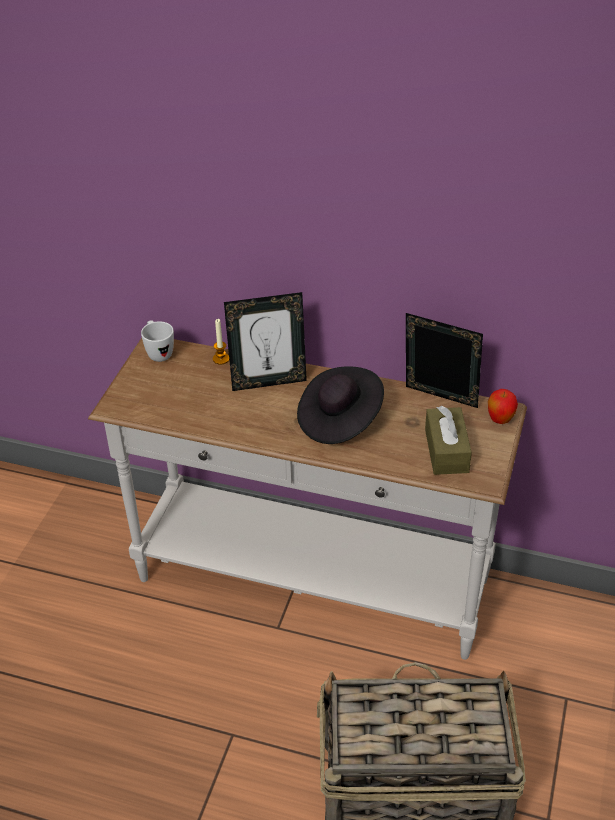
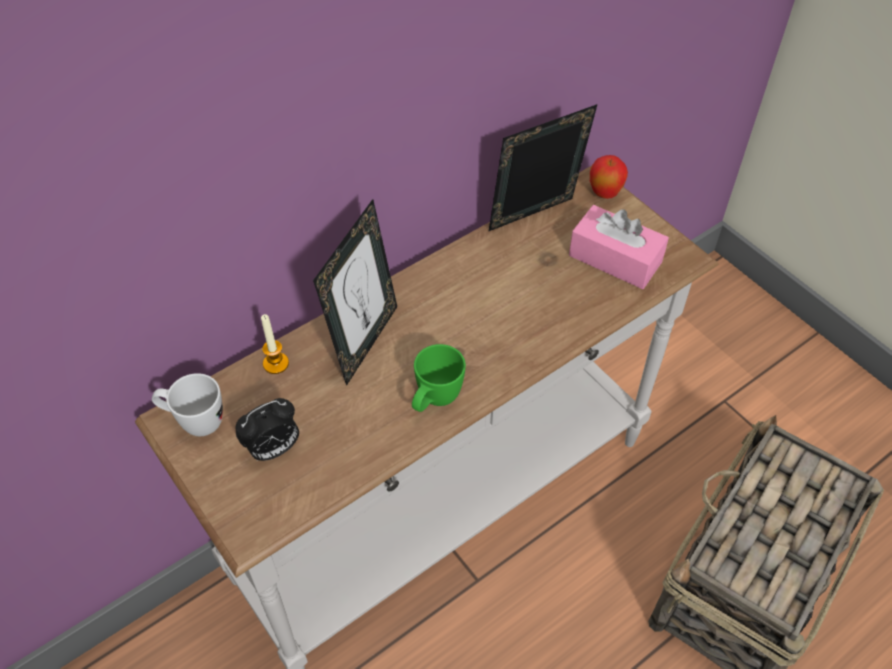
camera: 55 degrees left, 10 degrees up
black hat [297,366,384,444] -> none
brown tissue box [425,406,472,475] -> pink tissue box [569,205,669,289]
none -> alarm clock [235,398,299,461]
none -> green mug [412,344,466,412]

